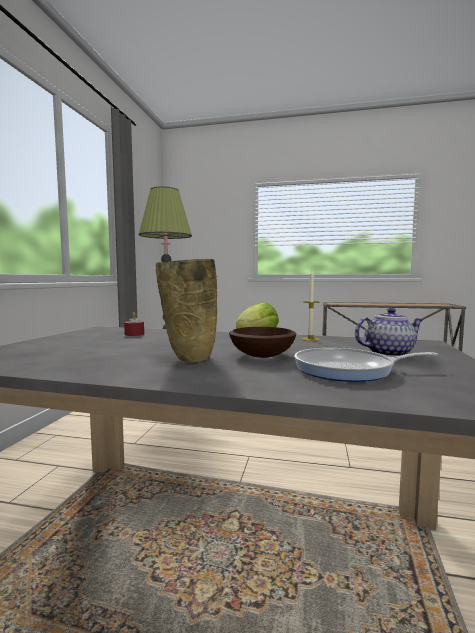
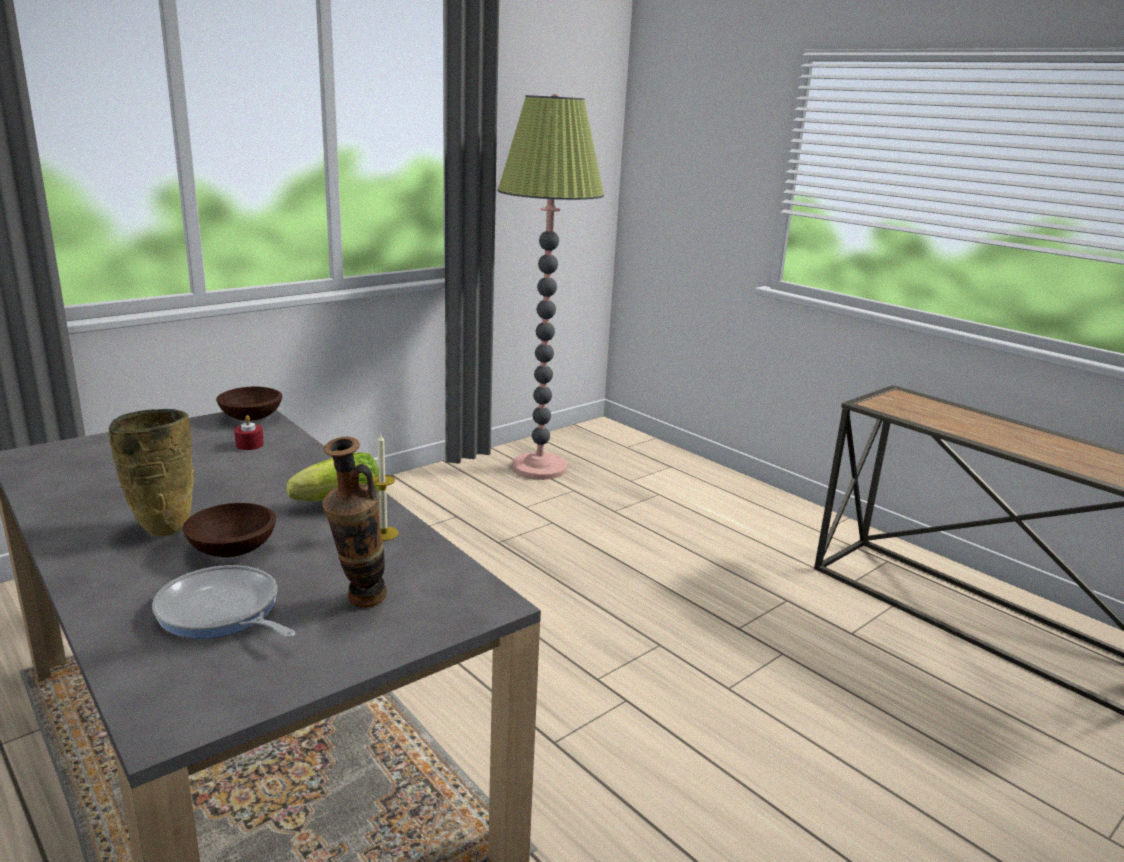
camera: 35 degrees right, 15 degrees up
teapot [355,308,424,357] -> vase [322,437,387,608]
none -> brown bowl [216,387,282,421]

